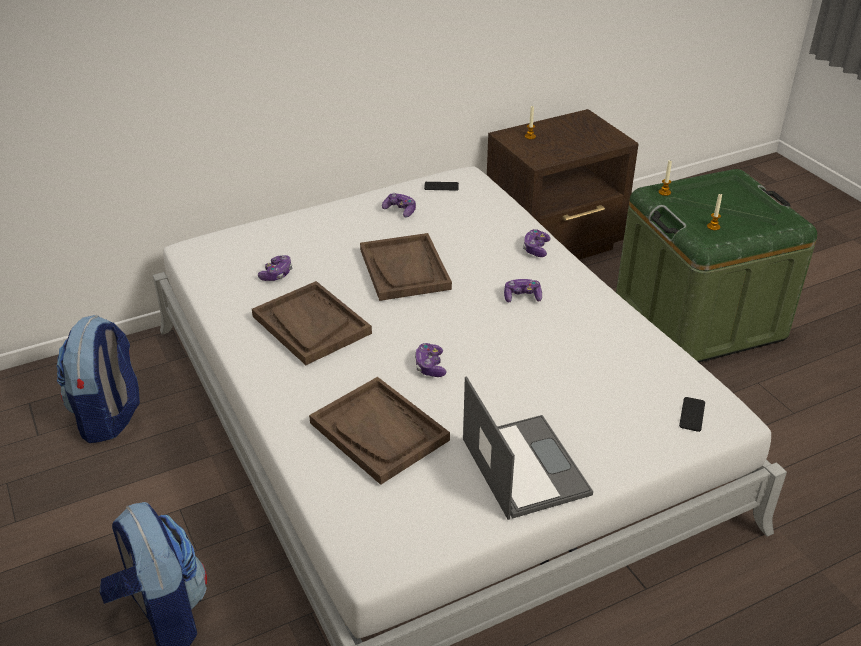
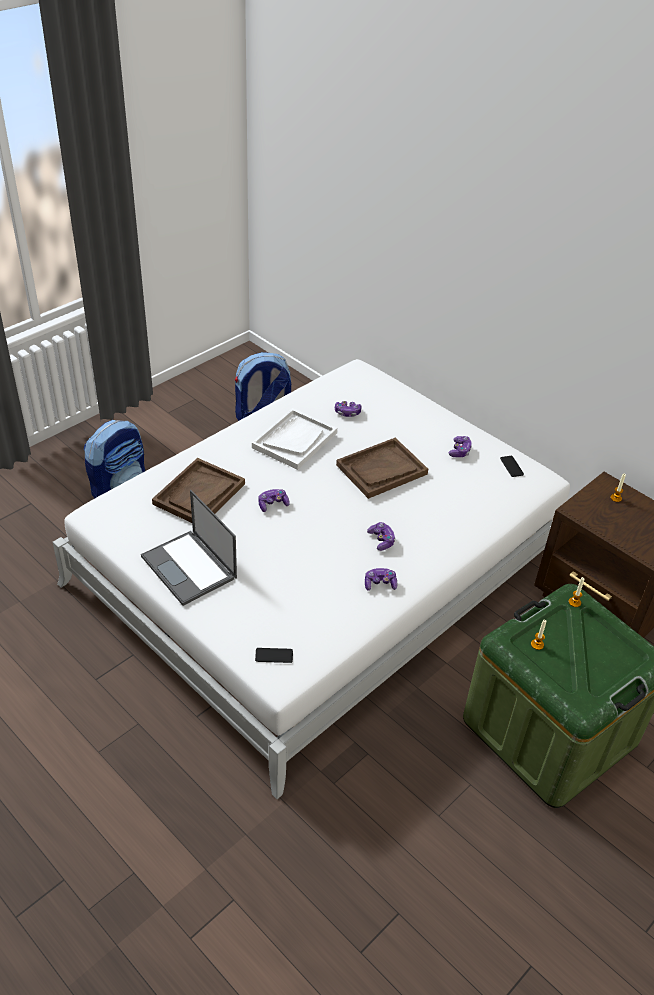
camera: 70 degrees right, 5 degrees up
brown tray [252,281,372,365] -> white tray [252,408,337,470]
laptop [463,376,593,520] -> laptop turned 90 degrees clockwise [141,490,237,606]
game controller [523,229,551,257] -> game controller moved to [365,568,397,591]

